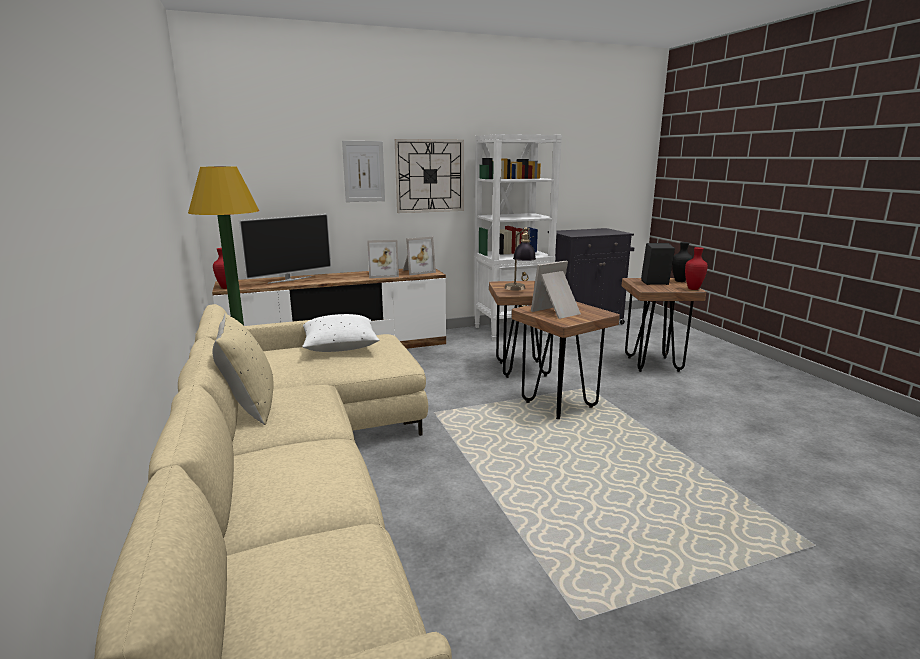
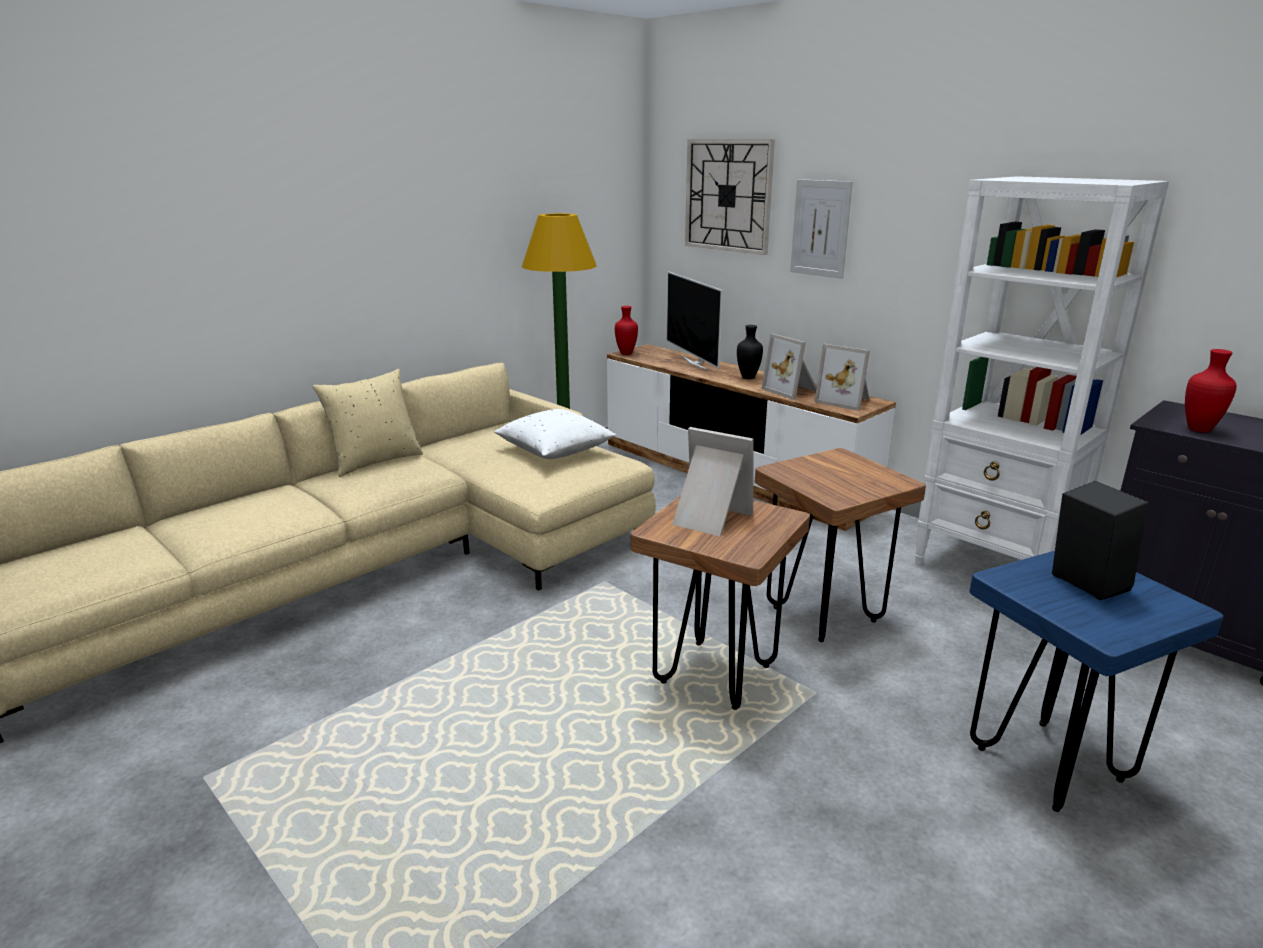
camera: 65 degrees right, 5 degrees up
television [239,214,332,283] -> television turned 45 degrees clockwise [667,272,723,371]
wall clock [395,139,464,213] -> wall clock moved to [685,139,775,255]
table lamp [505,227,536,291] -> none
brown stool [622,278,706,372] -> blue stool [969,551,1224,812]
black vase [672,242,693,282] -> black vase moved to [737,325,763,379]
red vase [685,247,708,290] -> red vase moved to [1185,349,1237,433]

